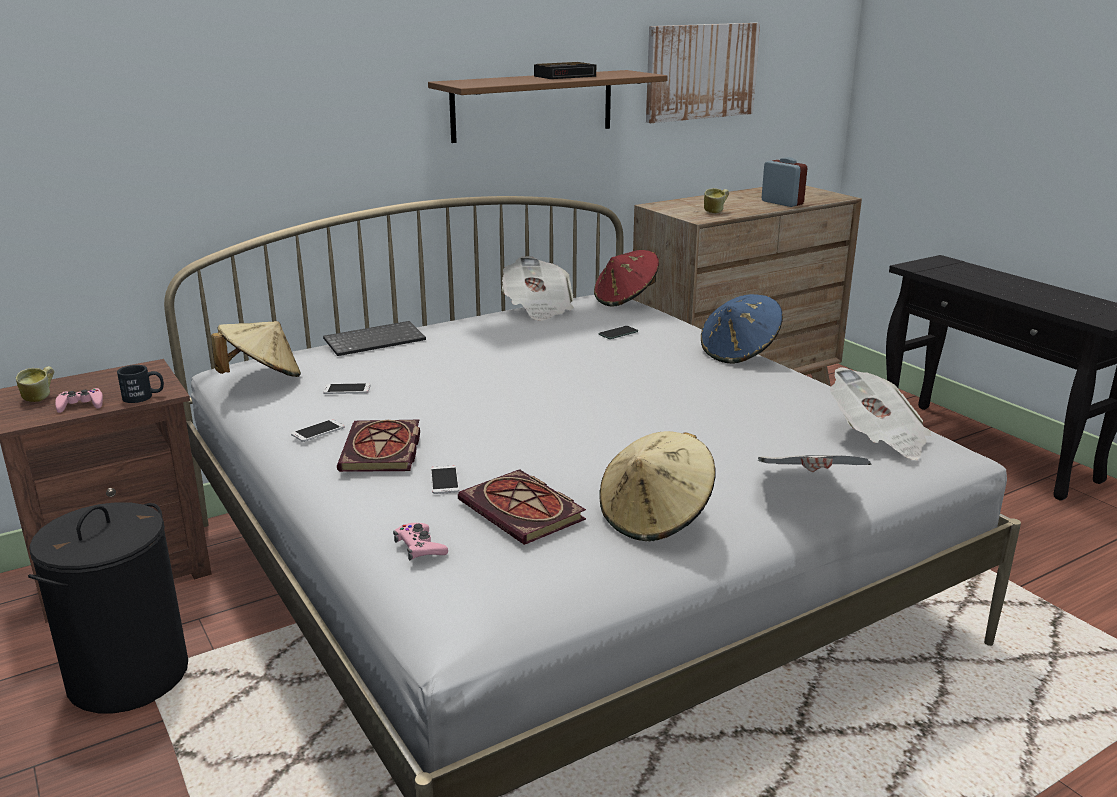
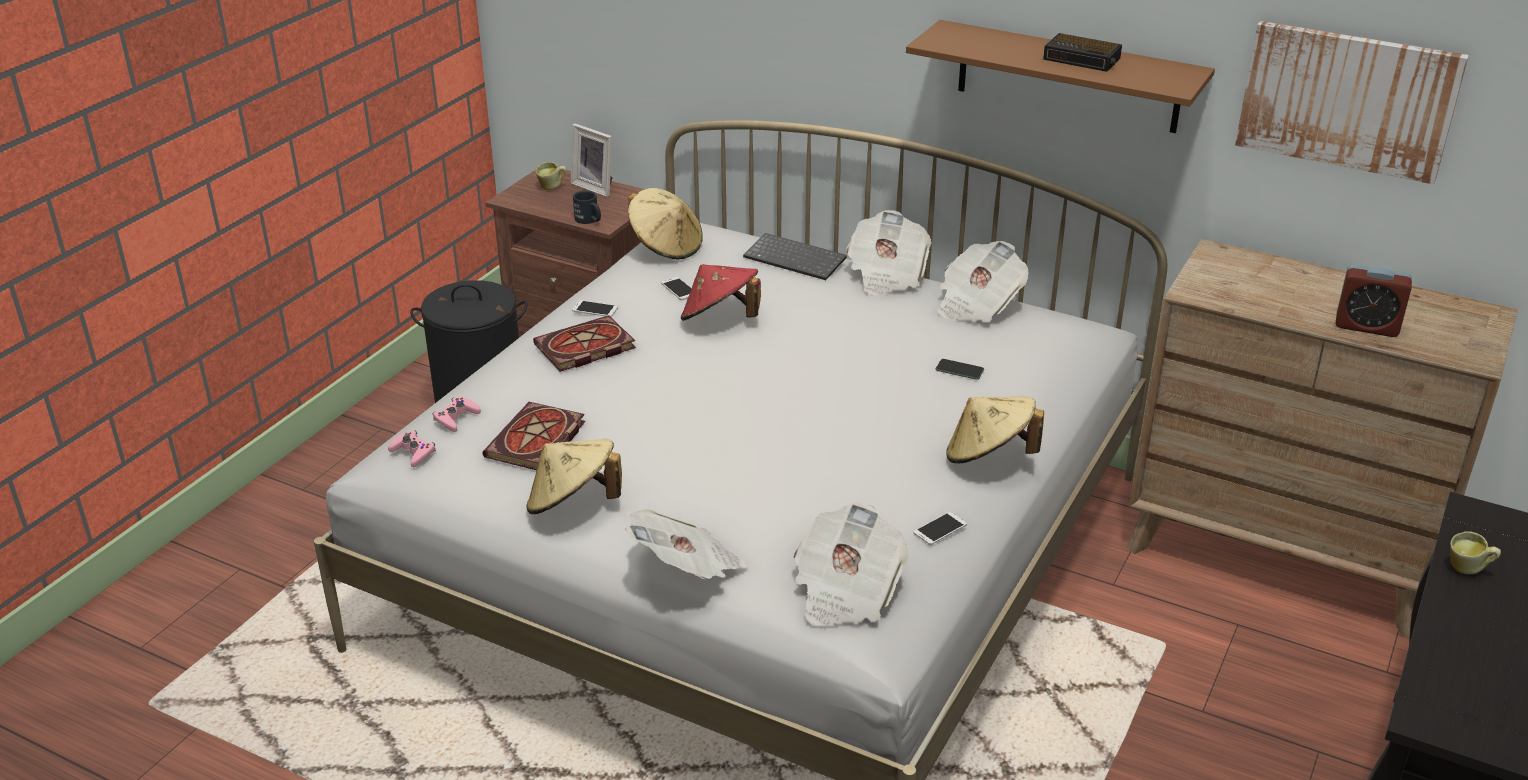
camera: 60 degrees right, 10 degrees up
pink game controller [55,388,103,413] -> pink game controller moved to [388,431,436,467]
phone [431,465,459,494] -> phone moved to [914,512,967,545]
red hat [594,250,659,306] -> red hat moved to [681,264,761,321]
blue hat [701,294,783,363] -> beige hat [946,396,1044,463]
mug [704,188,729,213] -> mug moved to [1450,531,1501,574]
alarm clock [762,157,807,207] -> alarm clock turned 90 degrees clockwise [1336,264,1412,337]
none -> picture frame [570,124,613,197]
none -> newspaper [846,210,932,295]

